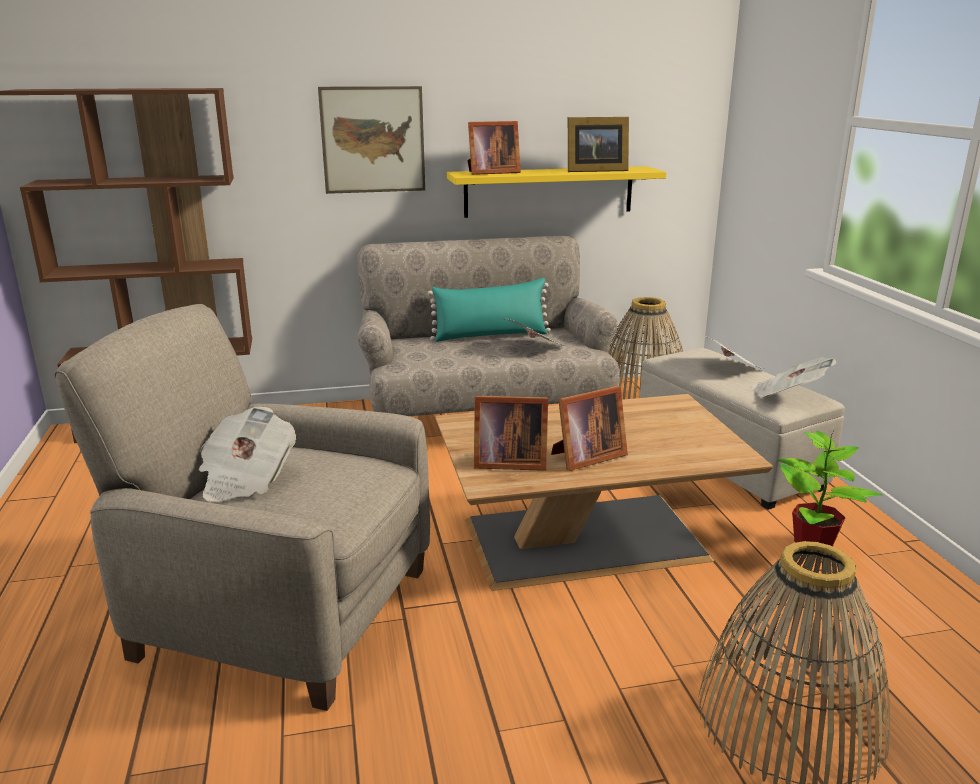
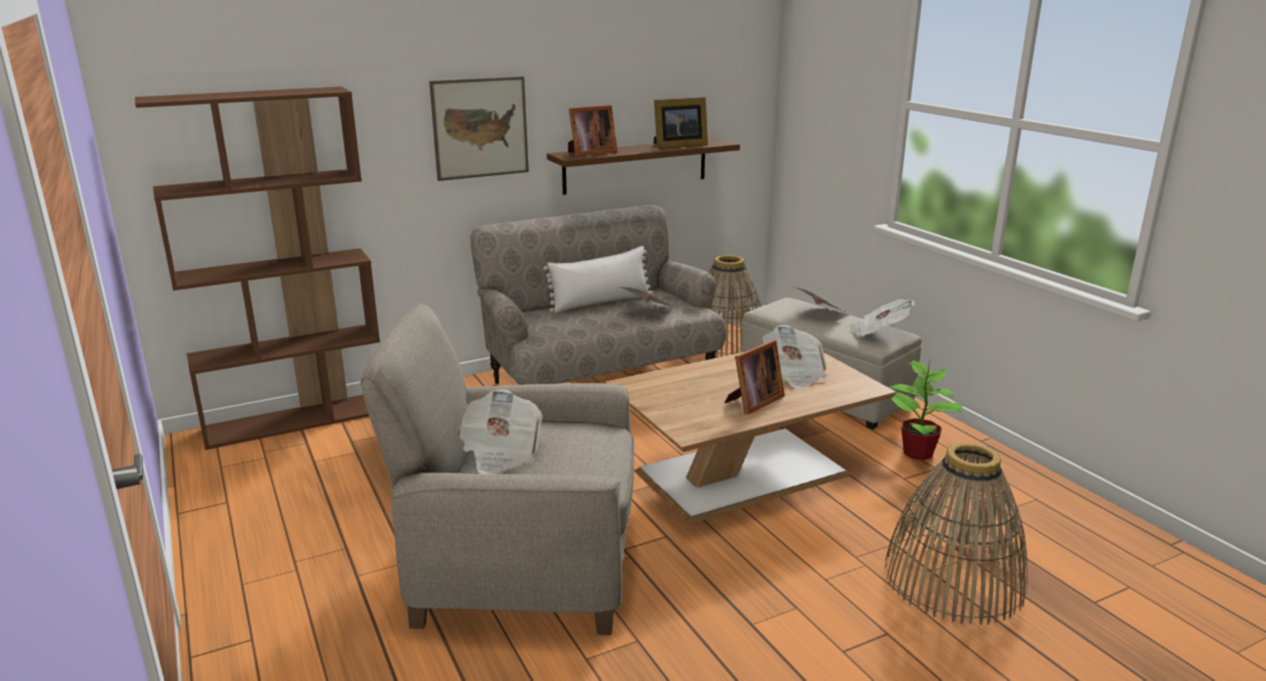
camera: 15 degrees left, 0 degrees up
turquoise pillow [428,278,551,342] -> white pillow [543,246,652,313]
yellow shelf [447,166,666,218] -> brown shelf [547,138,740,195]
picture frame [474,396,548,471] -> none
none -> newspaper [763,325,827,389]

